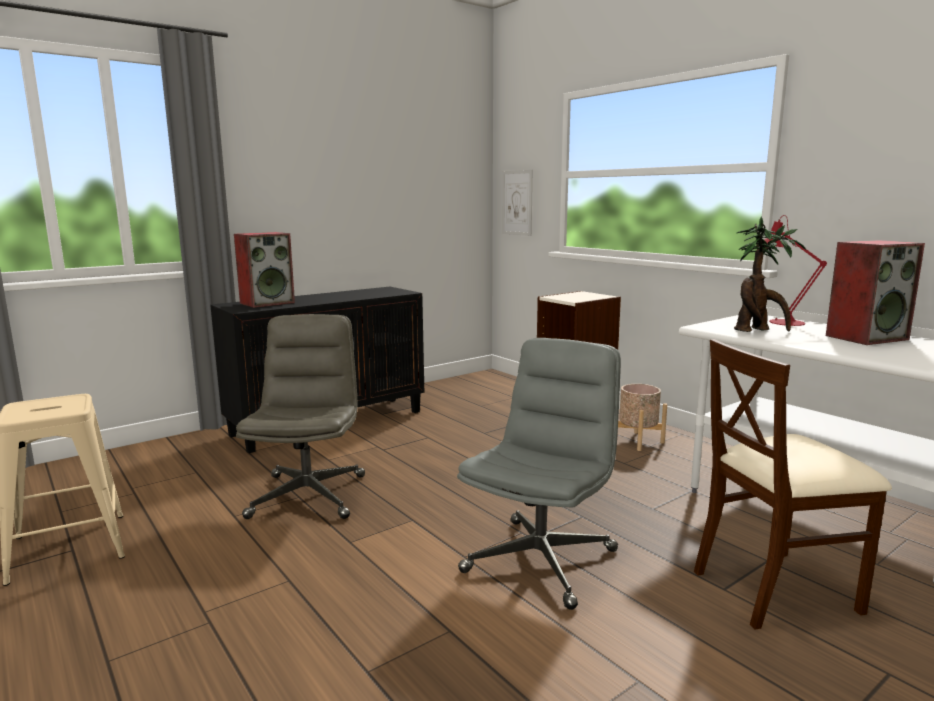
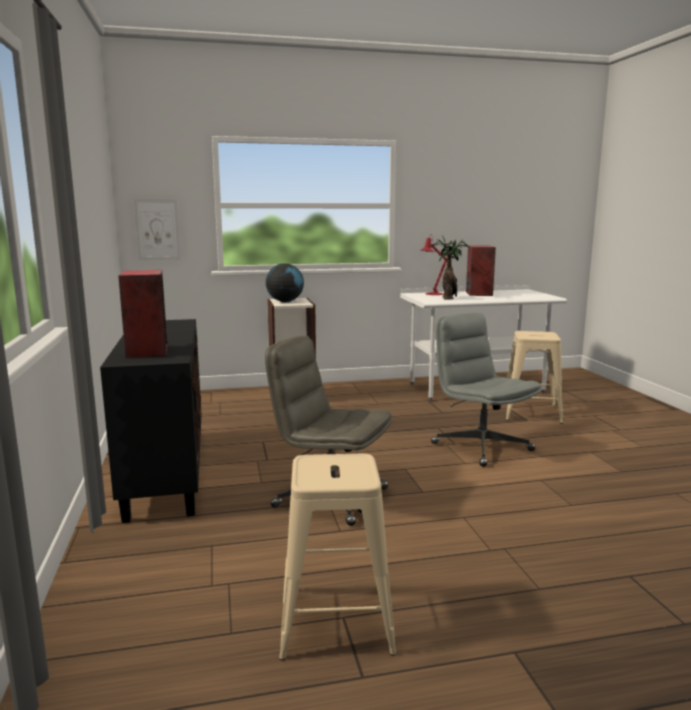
camera: 65 degrees left, 0 degrees up
beige planter [618,384,667,451] -> none
beige chair [694,339,892,630] -> beige stool [506,331,563,424]
none -> globe [266,263,304,302]

